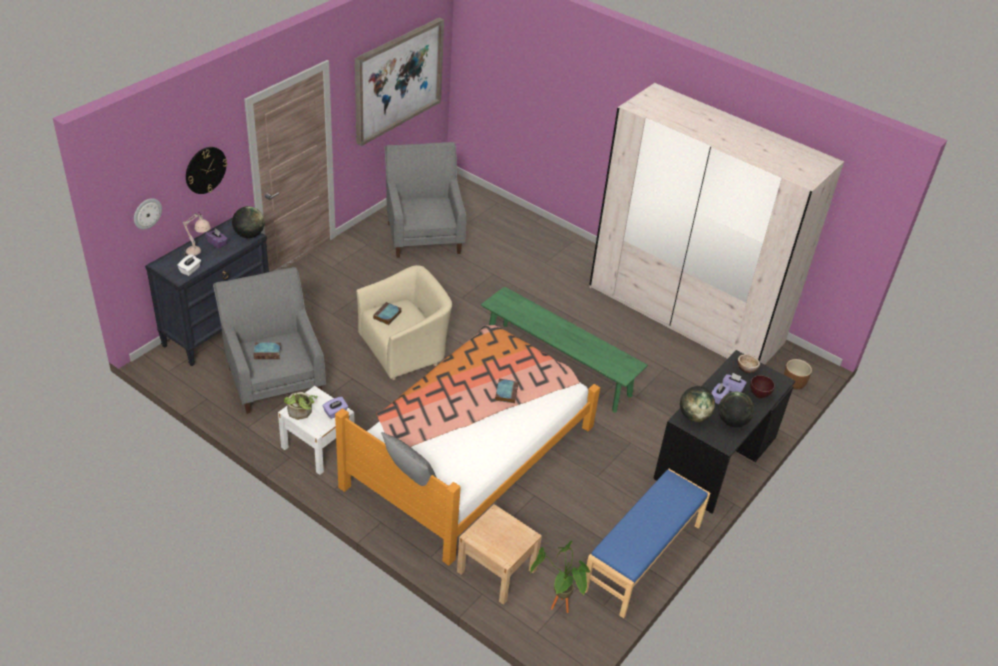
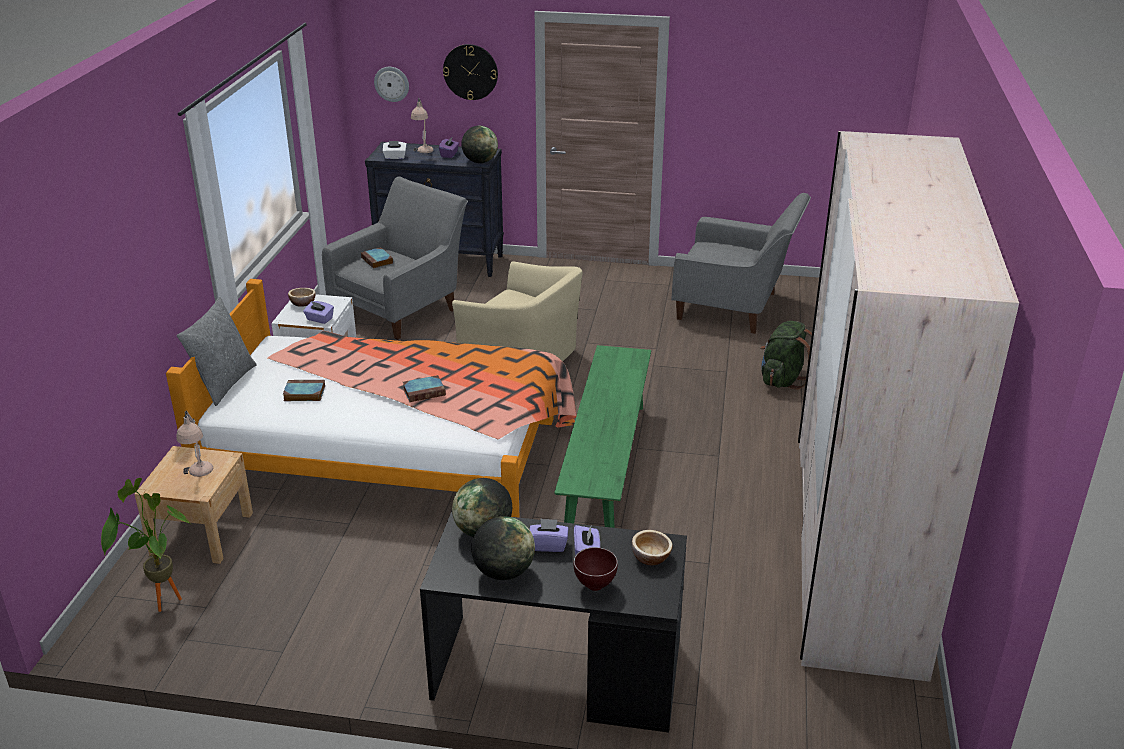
camera: 65 degrees right, 10 degrees down
potted plant [284,392,318,420] -> bowl [288,288,316,307]
picture [355,18,444,146] -> none
book [373,302,401,325] -> book moved to [283,380,325,401]
grey armchair [384,142,466,258] -> grey armchair turned 60 degrees clockwise [672,193,811,334]
blue bench [585,469,710,618] -> none
brown planter [783,359,812,389] -> none
none -> beige table lamp [177,410,213,477]
none -> green backpack [760,321,812,389]

